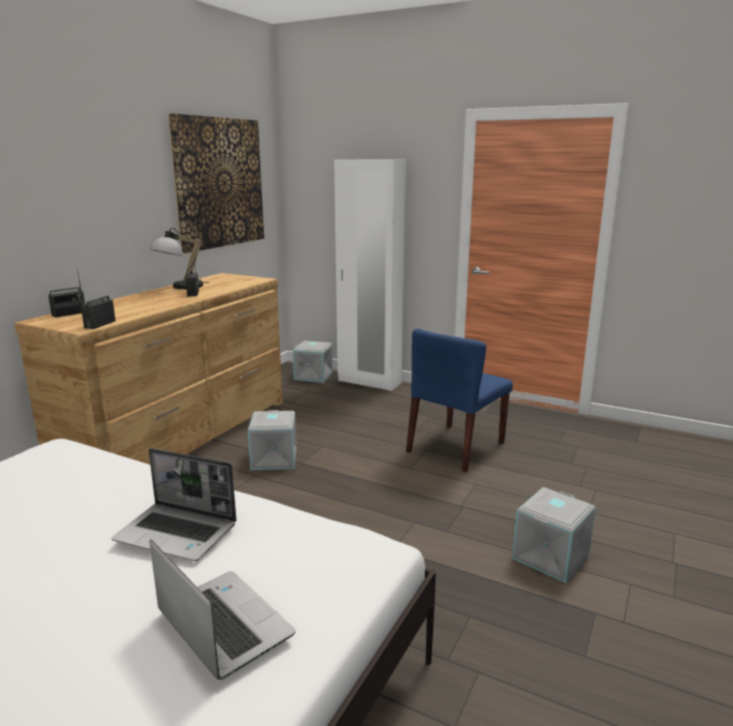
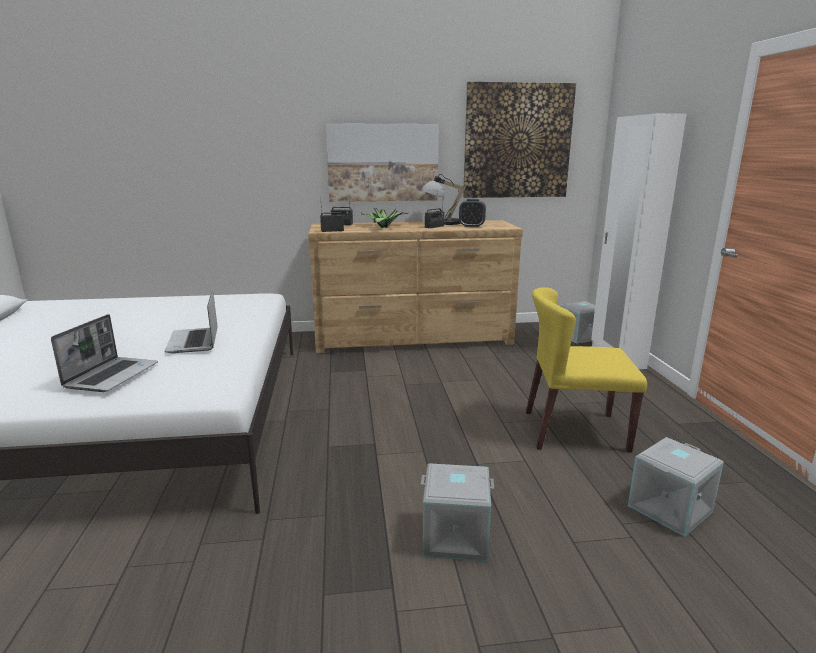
camera: 55 degrees right, 0 degrees up
grey storage box [248,410,297,470] -> grey storage box moved to [628,437,724,537]
blue chair [406,328,513,473] -> yellow chair [526,287,647,452]
none -> picture [326,123,439,202]
none -> potted plant [361,208,409,228]
none -> alarm clock [459,199,486,227]

